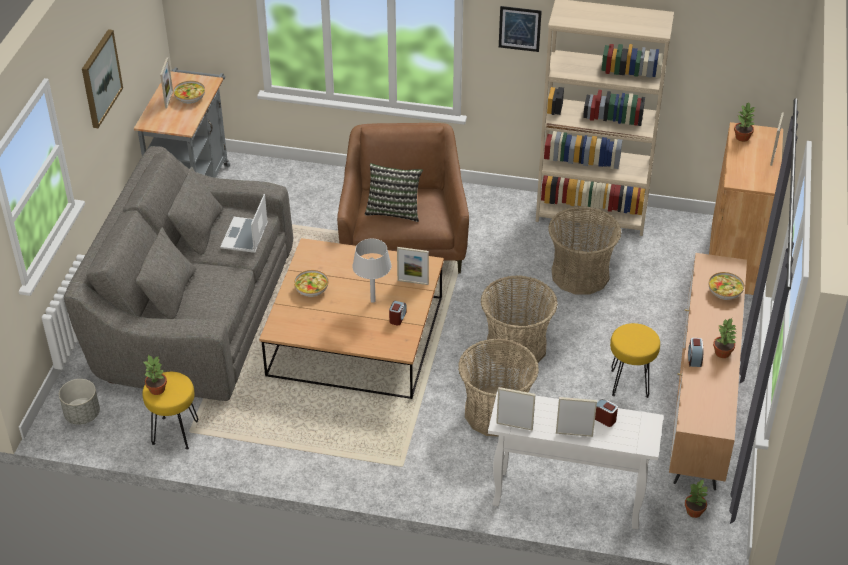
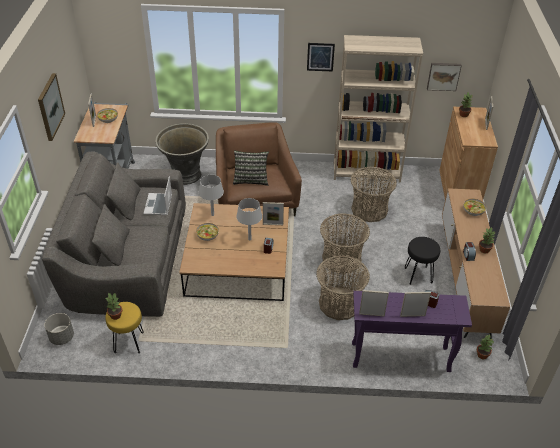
camera: 10 degrees left, 0 degrees up
white console table [488,390,664,529] -> purple console table [352,291,472,372]
yellow stool [610,323,660,398] -> black stool [405,237,440,285]
none -> grey planter [155,123,209,185]
none -> grey table lamp [199,175,224,216]
none -> picture [427,63,462,91]

